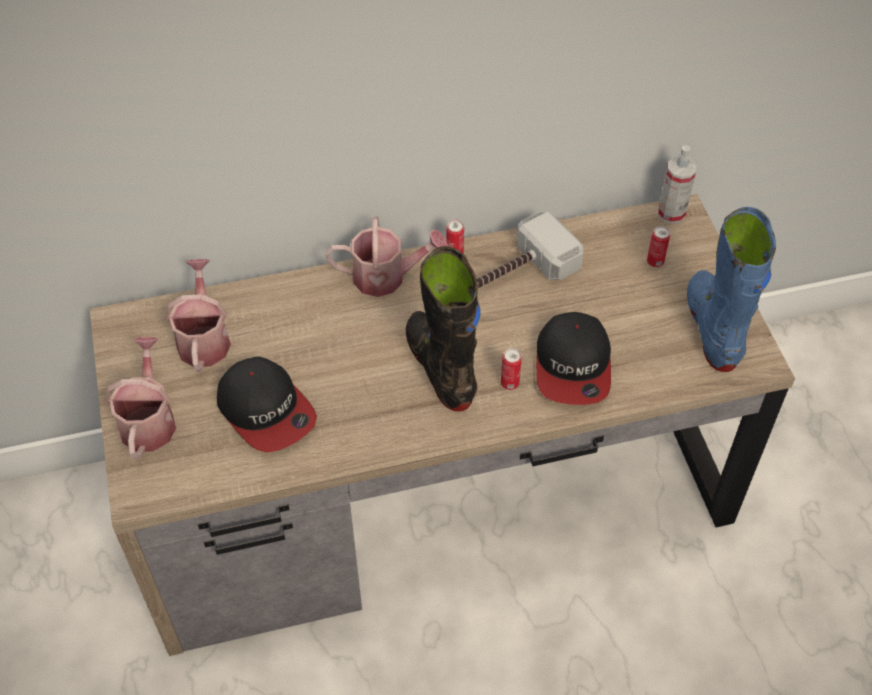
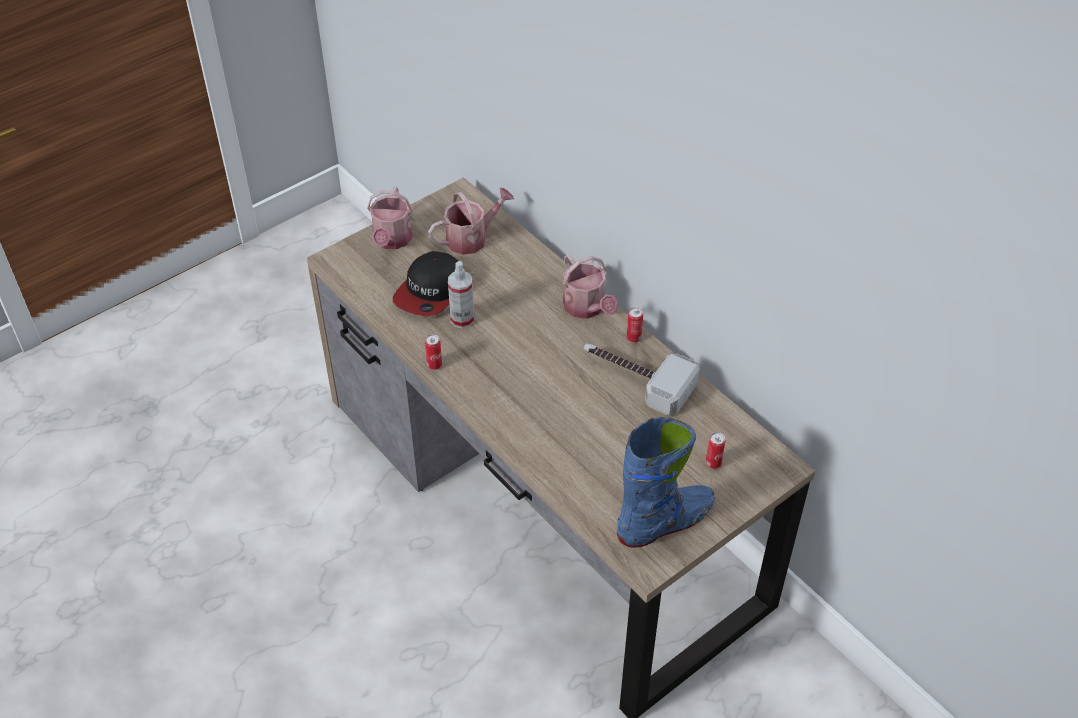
camera: 65 degrees right, 5 degrees down
watering can [105,337,176,459] -> watering can turned 120 degrees clockwise [367,186,413,249]
black boot [406,246,481,412] -> none
can [501,348,522,390] -> can moved to [425,334,442,370]
cap [536,312,611,405] -> none
spray bottle [658,145,696,224] -> spray bottle moved to [448,261,474,328]

